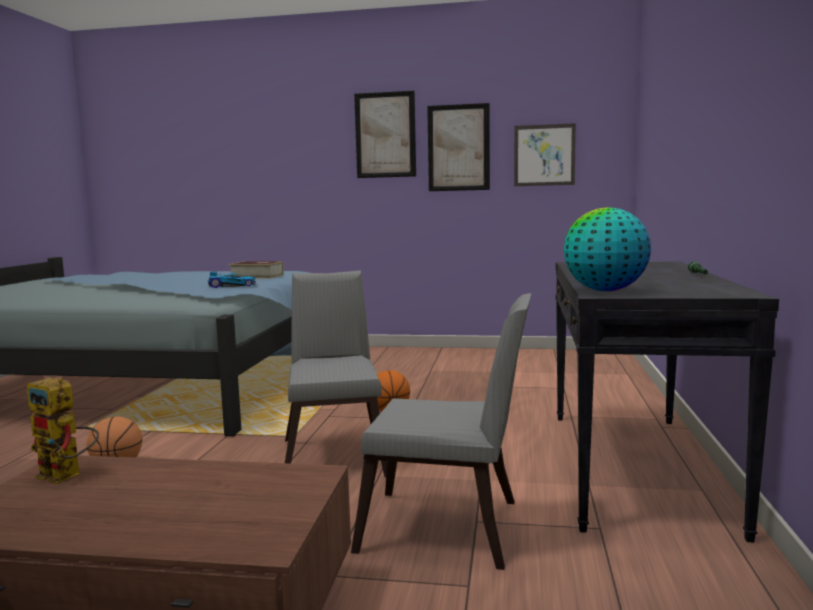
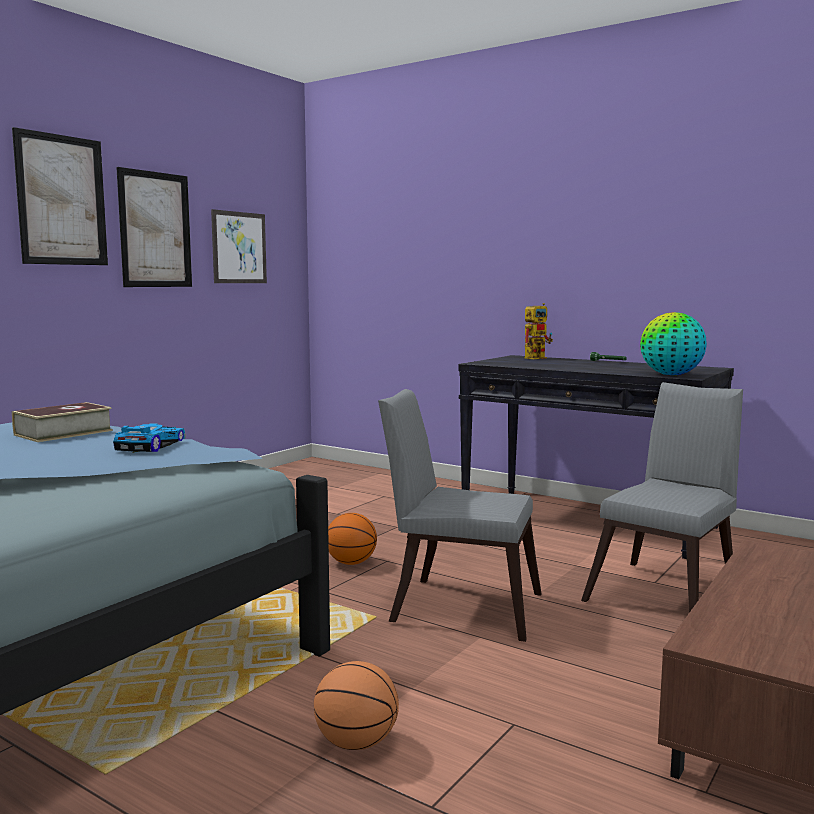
camera: 65 degrees left, 0 degrees up
toy robot [27,378,99,484] -> toy robot moved to [524,303,553,359]

